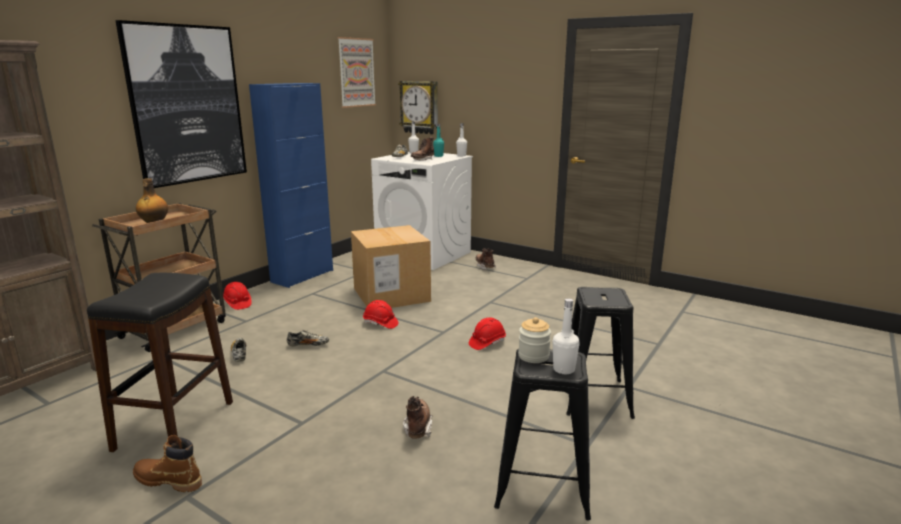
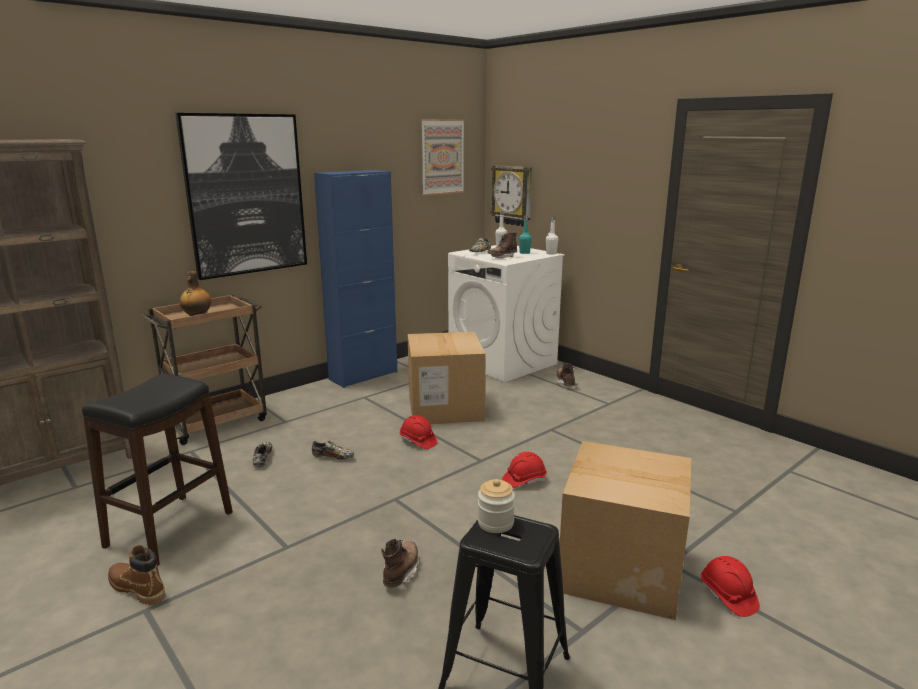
camera: 15 degrees right, 0 degrees up
red hard hat [223,282,252,310] -> red hard hat moved to [701,556,760,617]
white bottle [553,298,580,374] -> none
black stool [566,287,635,419] -> cardboard box [560,441,691,620]

